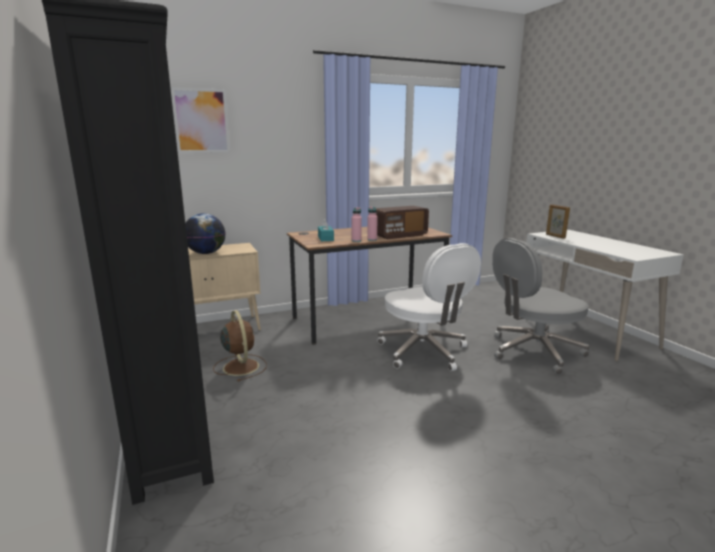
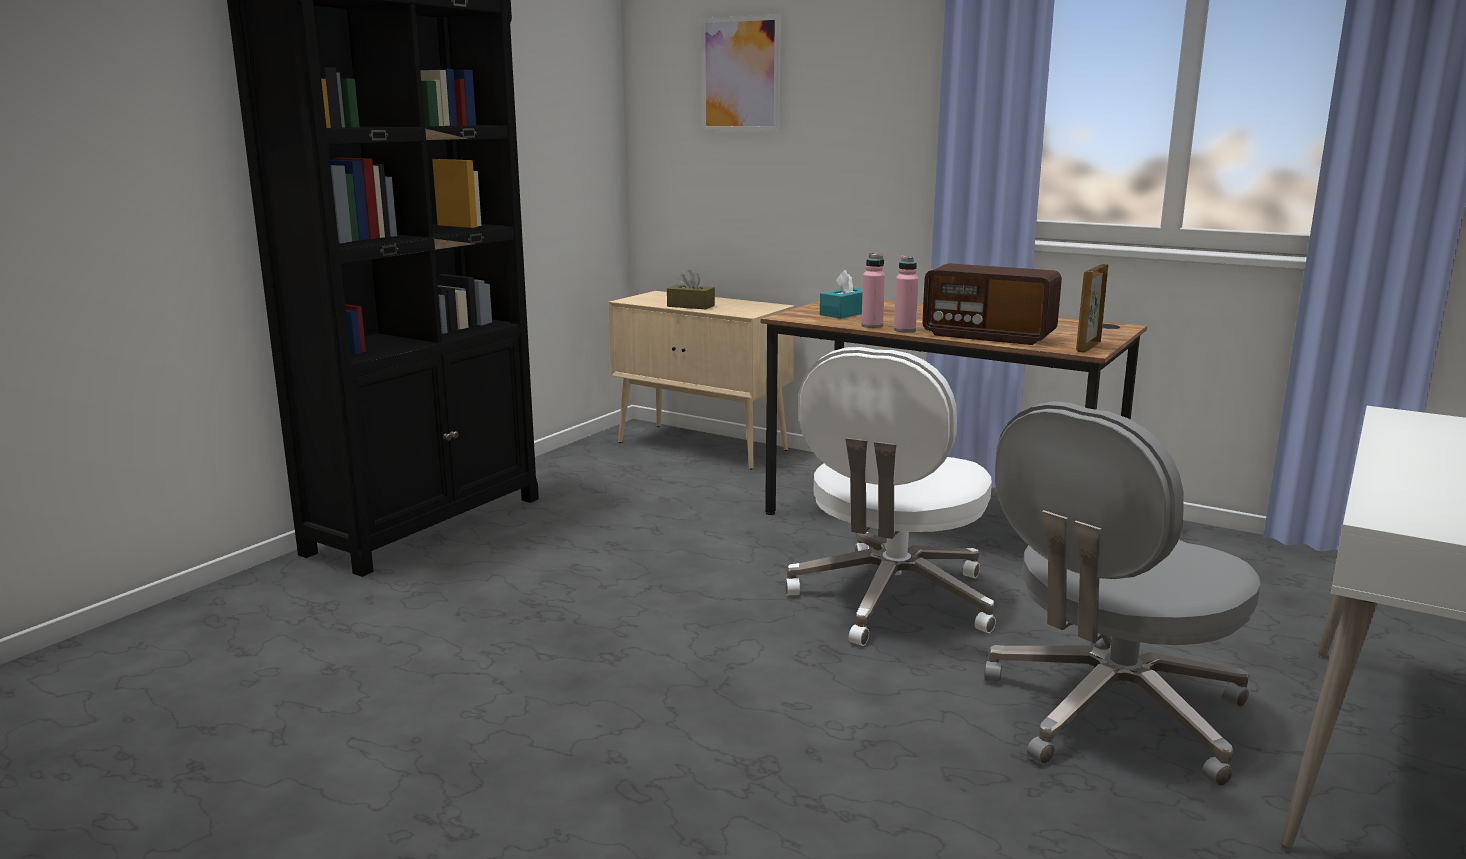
camera: 55 degrees right, 0 degrees up
globe [185,213,226,254] -> brown tissue box [667,270,715,309]
brown fan [213,310,267,382] -> none
grey office chair [492,238,589,375] -> grey office chair turned 75 degrees counterclockwise [984,401,1260,786]
picture frame [546,204,570,239] -> picture frame moved to [1076,264,1108,353]

